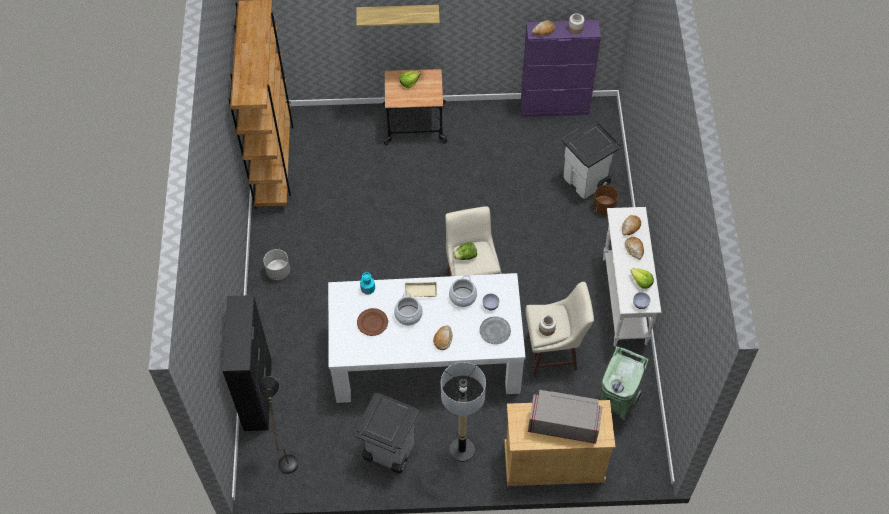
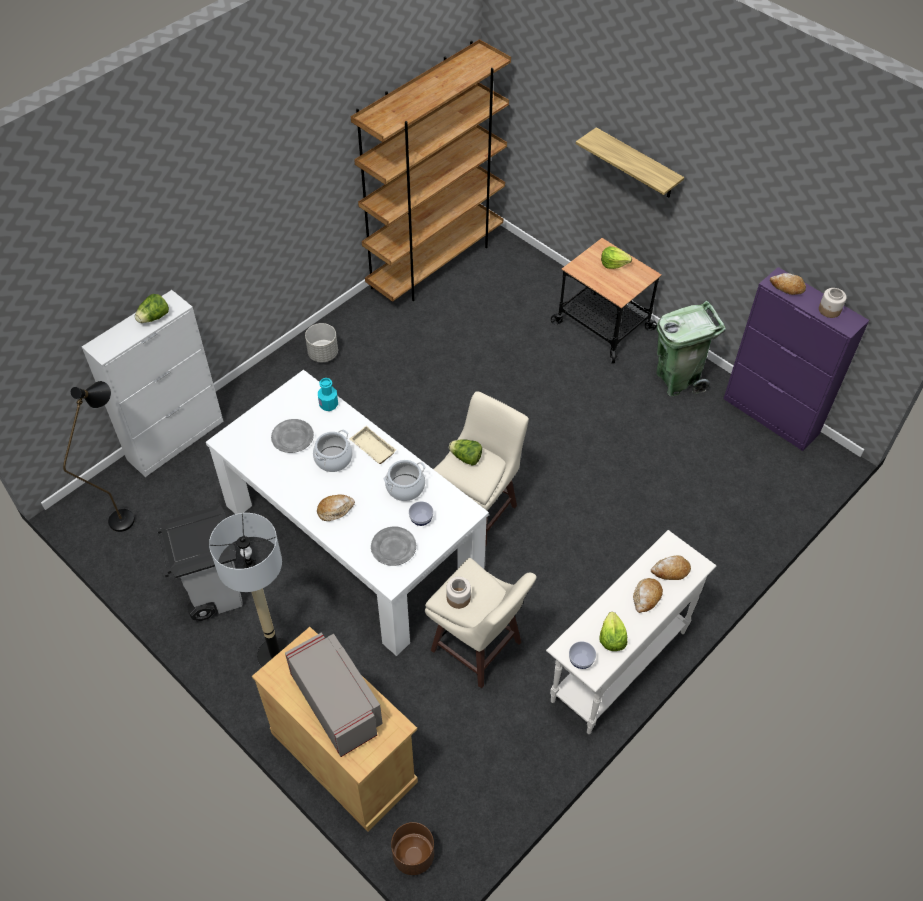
camera: 45 degrees right, 5 degrees down
black cabinet [222,295,272,431] -> white cabinet [82,290,224,477]
brown plate [357,308,388,336] -> grey plate [271,419,314,453]
white trash can [562,120,621,199] -> none
brown planter [593,185,618,215] -> brown planter moved to [391,822,434,875]
green trash can [601,346,649,420] -> green trash can moved to [656,300,726,396]
none -> lettuce [135,294,169,323]

